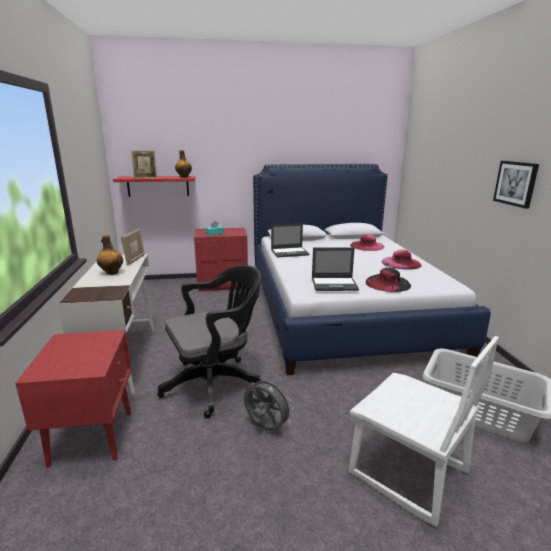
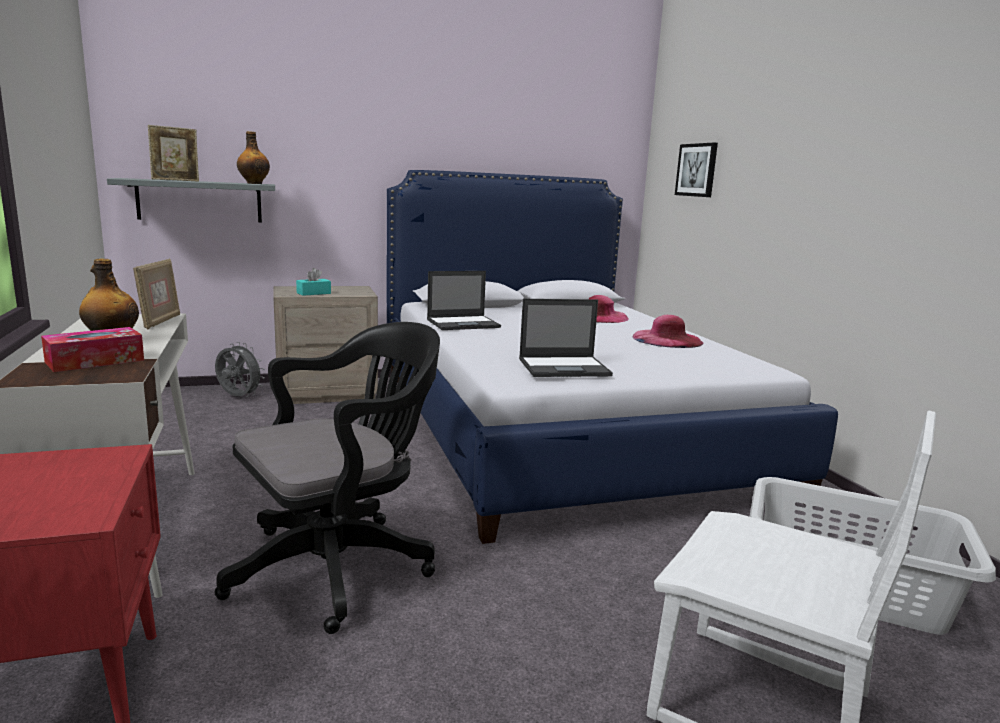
camera: 10 degrees left, 5 degrees down
red shelf [113,176,195,197] -> grey shelf [107,178,275,223]
red nightstand [194,228,248,291] -> beige nightstand [273,286,378,404]
grey fan [244,377,293,431] -> grey fan moved to [215,342,265,397]
black hat [366,268,411,292] -> none
picture [493,161,539,209] -> picture moved to [675,143,718,197]
none -> tissue box [41,327,144,372]

